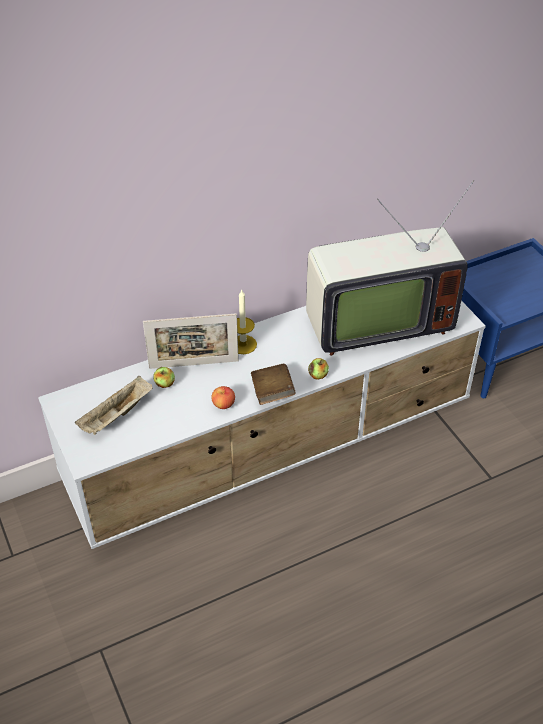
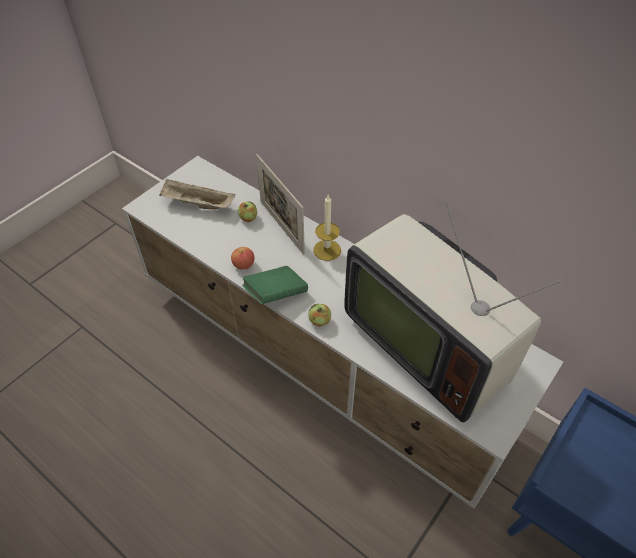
camera: 65 degrees right, 5 degrees up
brown book [251,364,296,405] -> green book [242,266,308,304]

